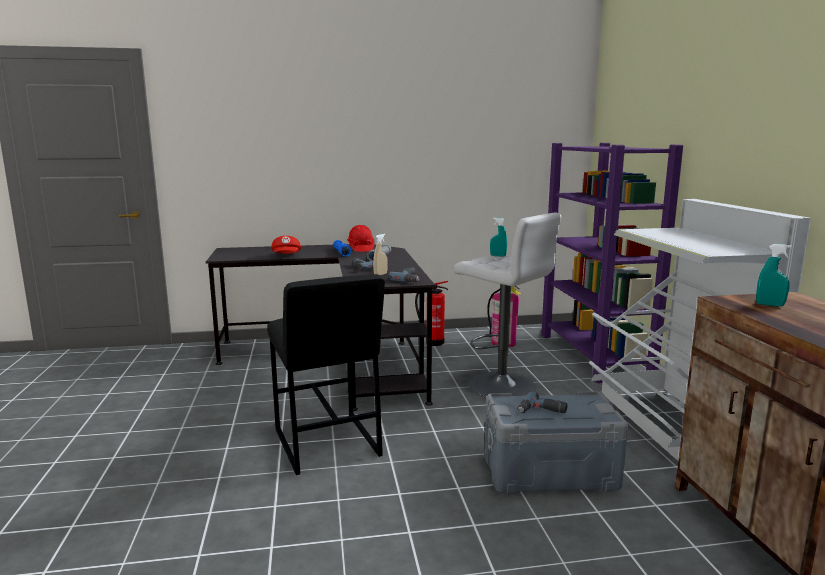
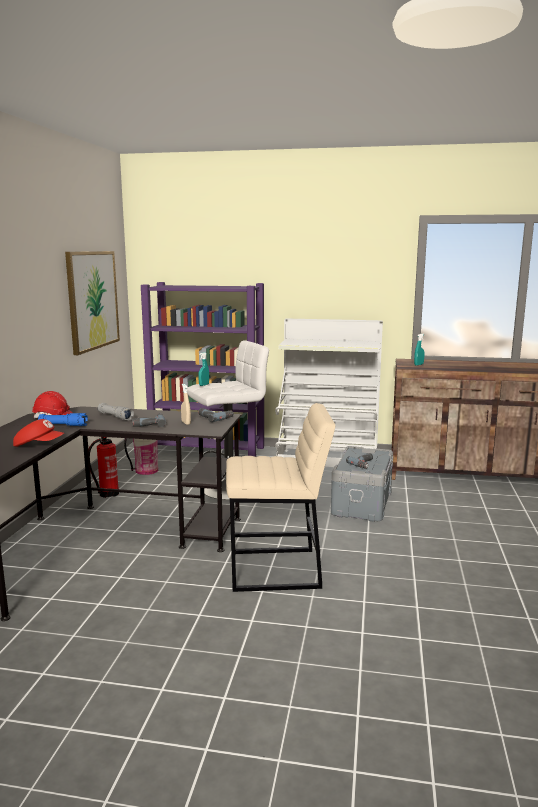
camera: 70 degrees left, 0 degrees up
black chair [267,274,385,475] -> beige chair [226,403,335,592]
none -> picture [65,251,120,355]

